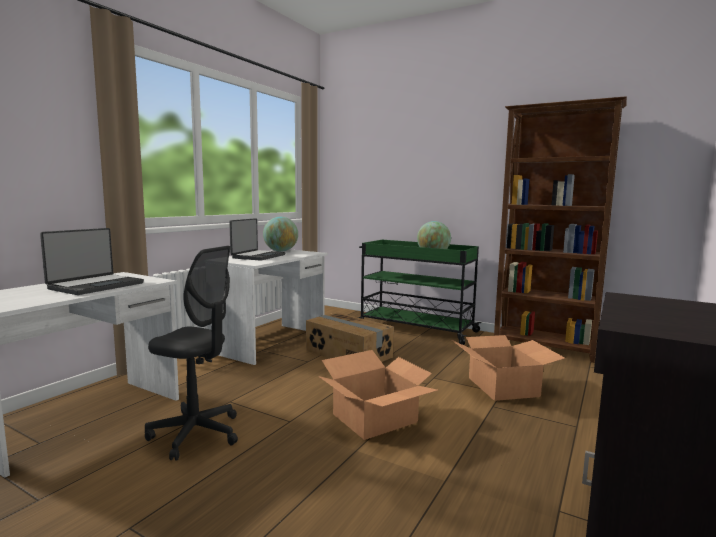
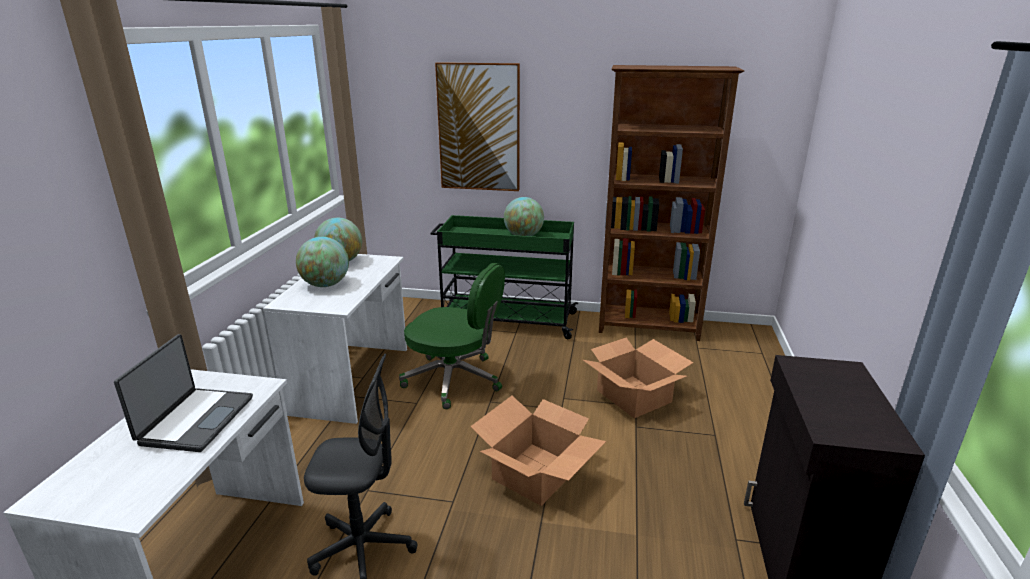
camera: 20 degrees left, 15 degrees up
laptop [229,218,285,261] -> globe [296,237,349,287]
cardboard box [306,312,394,362] -> green office chair [399,263,505,409]
none -> picture [435,62,520,191]

